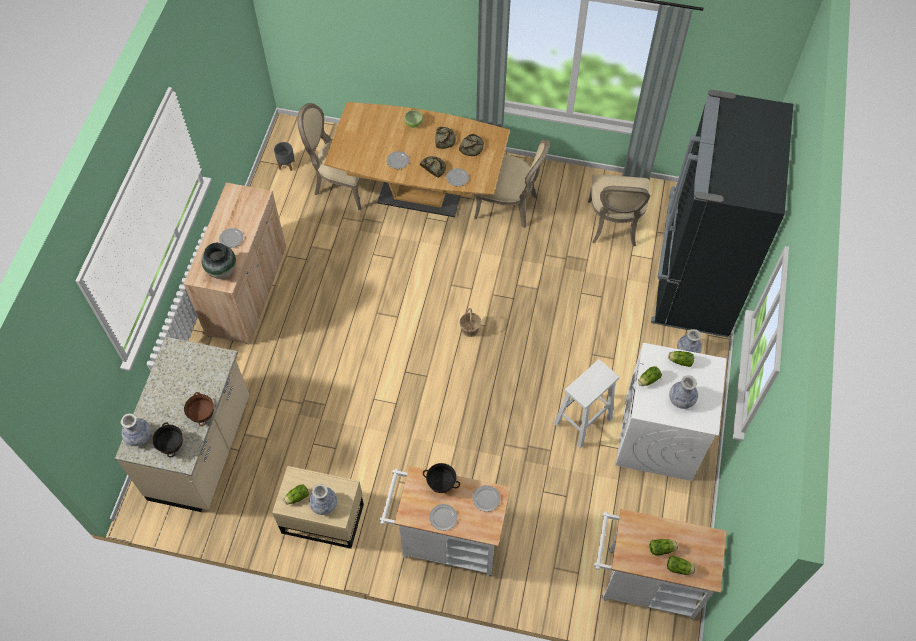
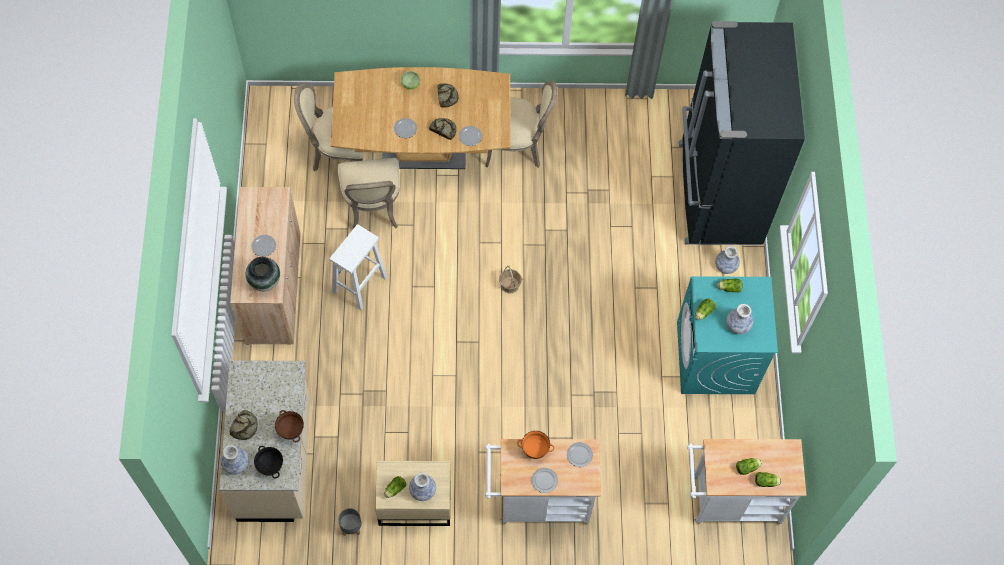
camera: 15 degrees left, 5 degrees up
grey planter [274,142,295,171] -> grey planter moved to [338,508,361,536]
black bowl [423,463,460,493] -> orange bowl [517,431,554,459]
bread [459,134,484,156] -> bread moved to [230,410,258,440]
white stool [554,359,619,448] -> white stool moved to [330,224,387,310]
beige chair [588,174,650,246] -> beige chair moved to [338,158,400,229]
white washing machine [616,343,727,481] -> turquoise washing machine [677,276,778,394]

